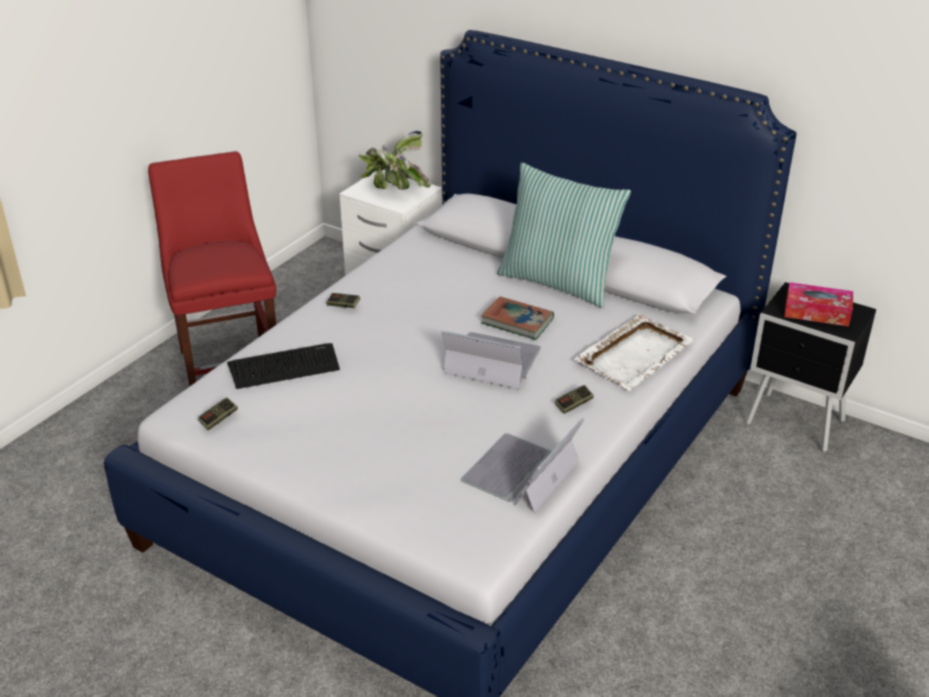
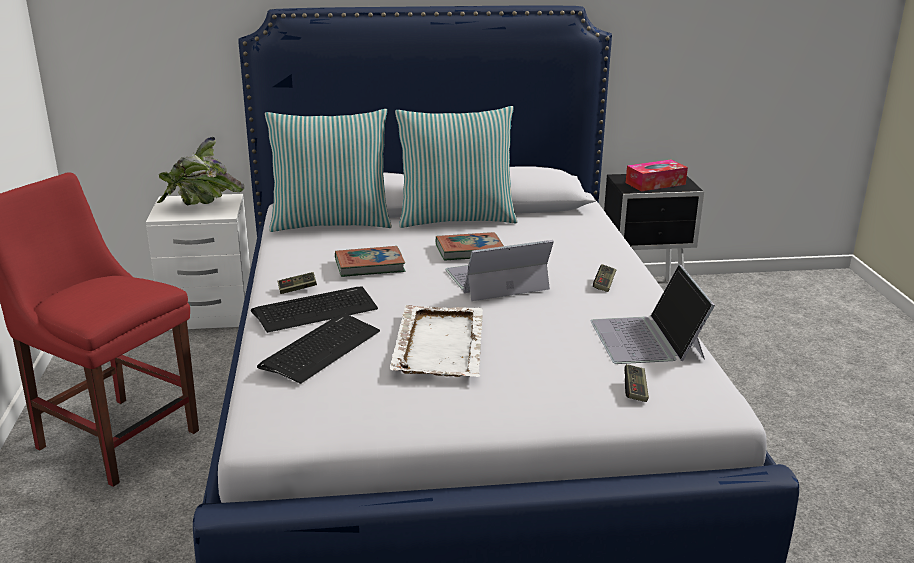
camera: 40 degrees left, 10 degrees down
game controller [198,398,238,430] -> game controller moved to [624,364,649,402]
white tray [574,314,694,390] -> white tray moved to [390,305,483,377]
none -> keyboard [251,286,378,333]
none -> pillow [265,109,392,232]
none -> book [335,246,405,277]

